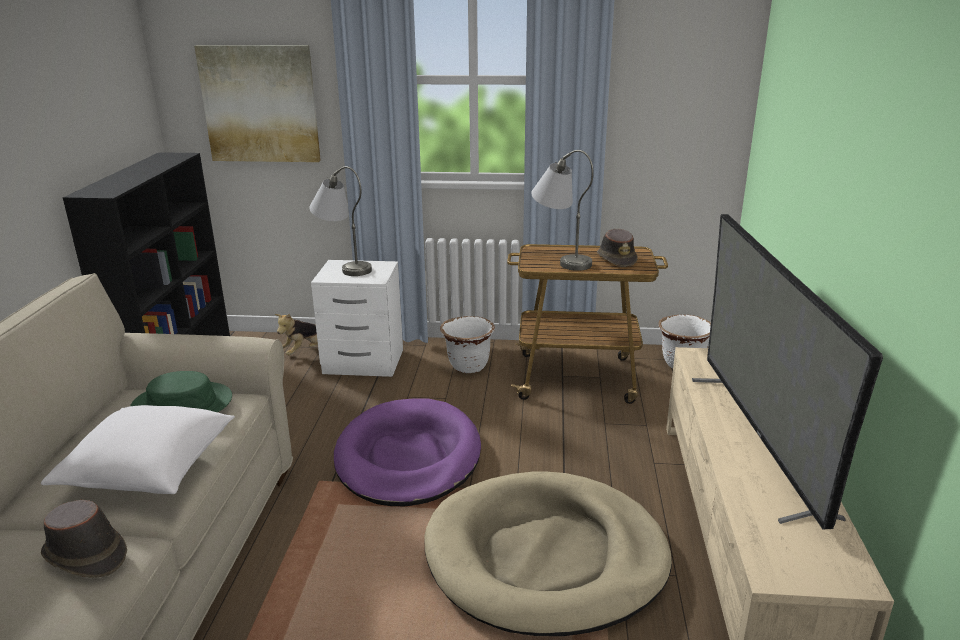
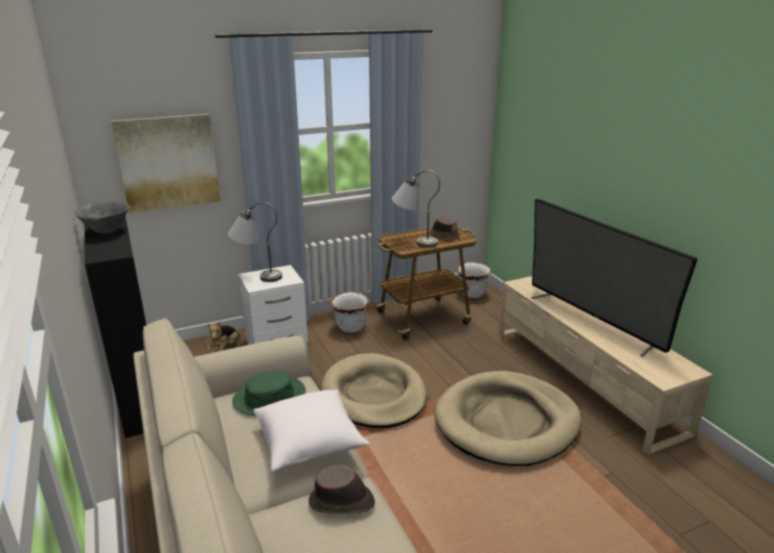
camera: 30 degrees left, 0 degrees up
purple dog bed [334,398,481,506] -> beige dog bed [321,353,427,428]
none -> grey bowl [74,202,130,234]

